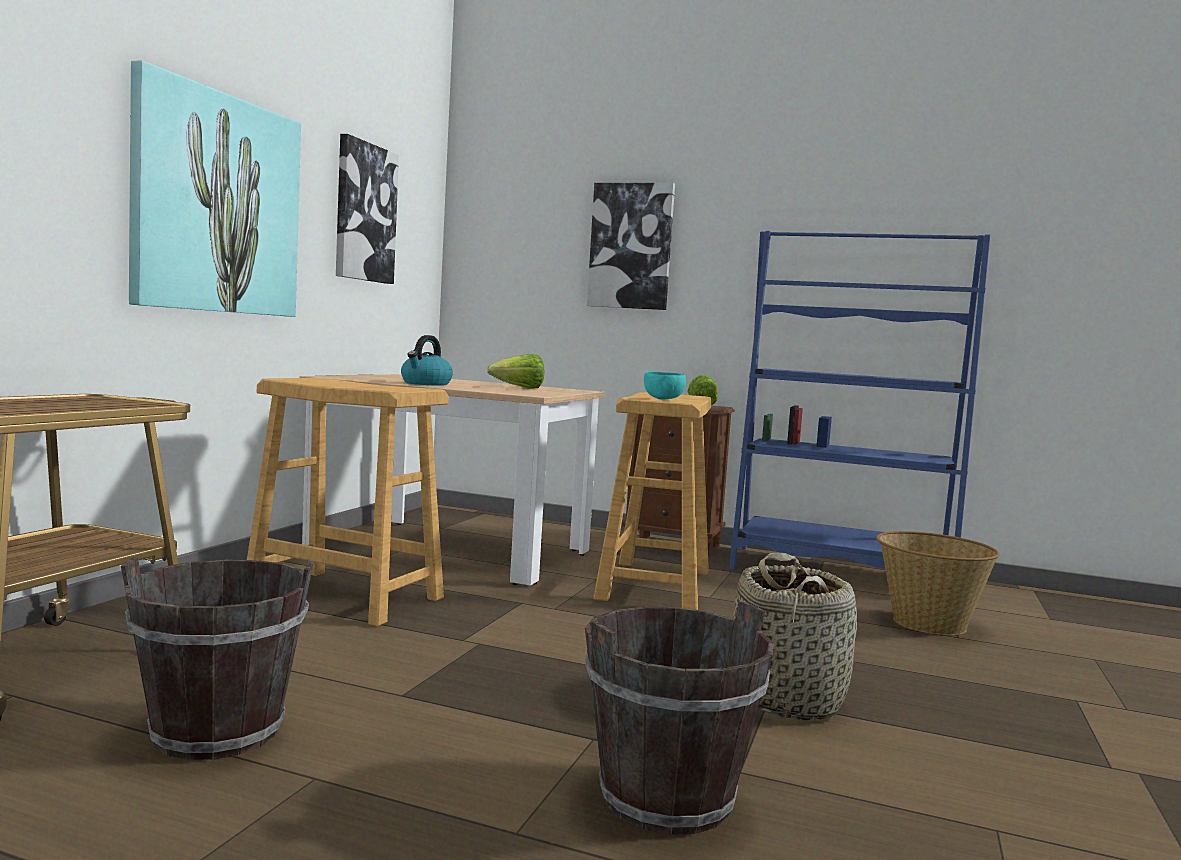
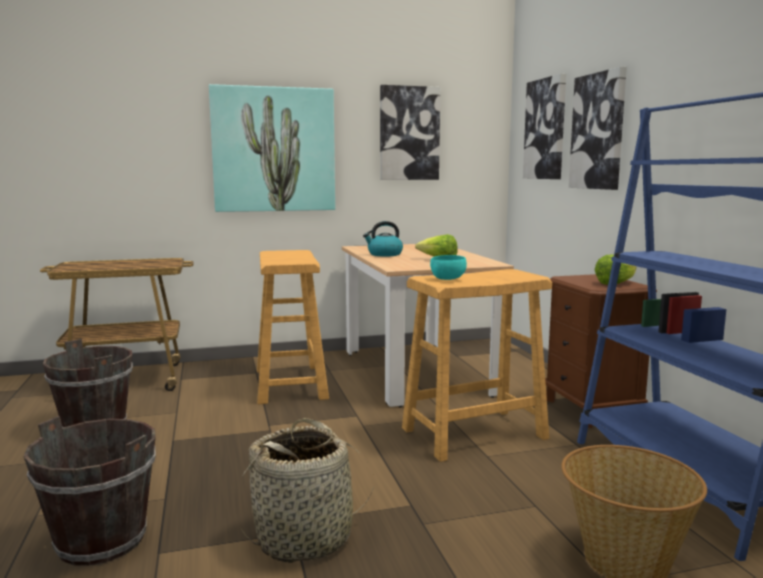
camera: 55 degrees right, 5 degrees up
none -> picture [523,73,566,179]

